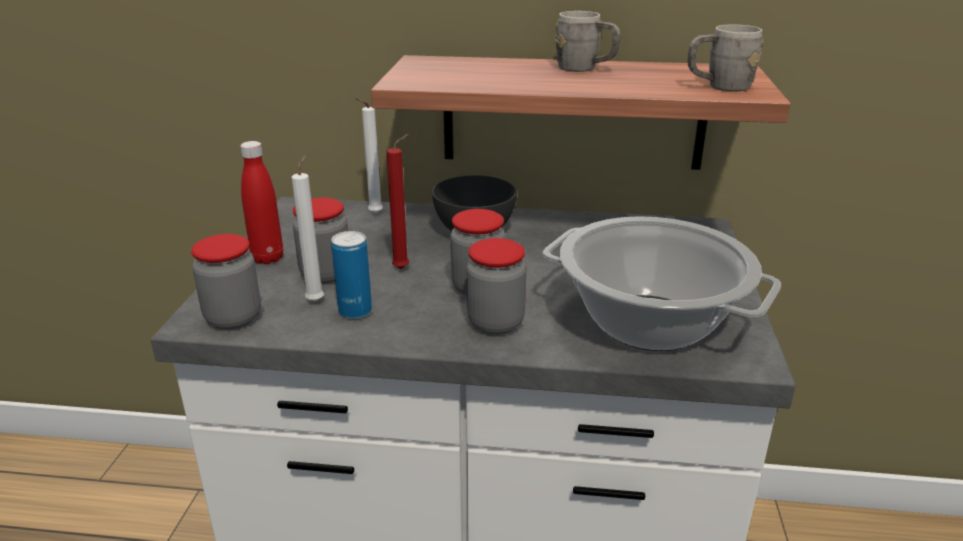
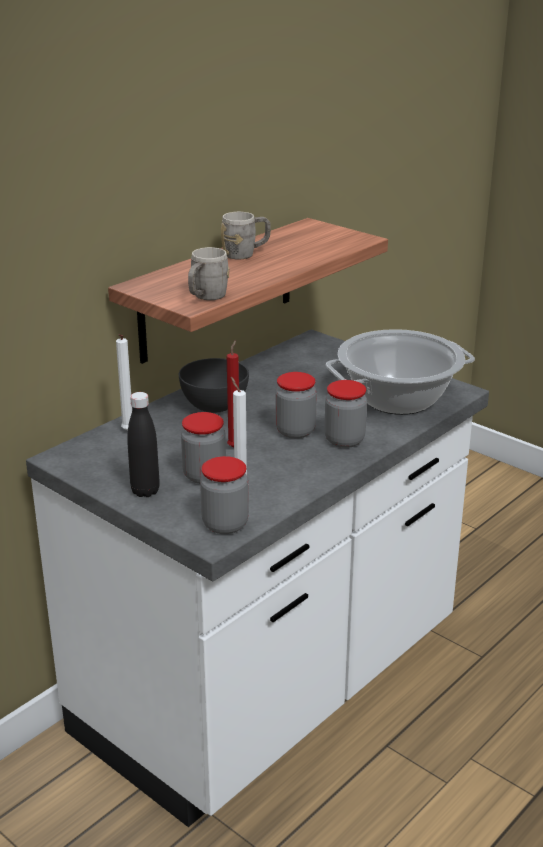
camera: 55 degrees left, 0 degrees up
red bottle [240,141,283,264] -> black bottle [127,392,160,497]
can [331,231,372,319] -> none
grey mug [688,25,763,91] -> grey mug moved to [188,247,230,300]

